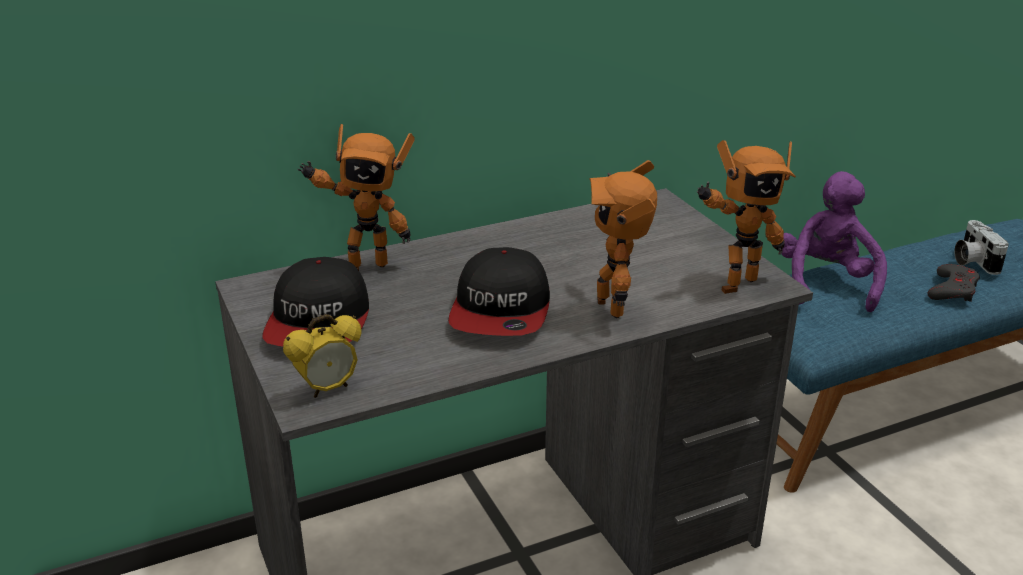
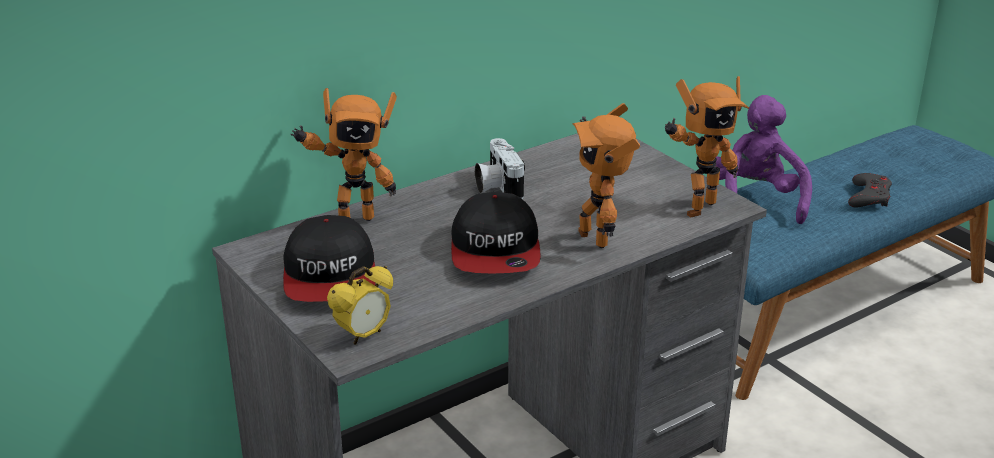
camera: 10 degrees left, 0 degrees up
camera [954,220,1009,275] -> camera moved to [475,138,525,199]

